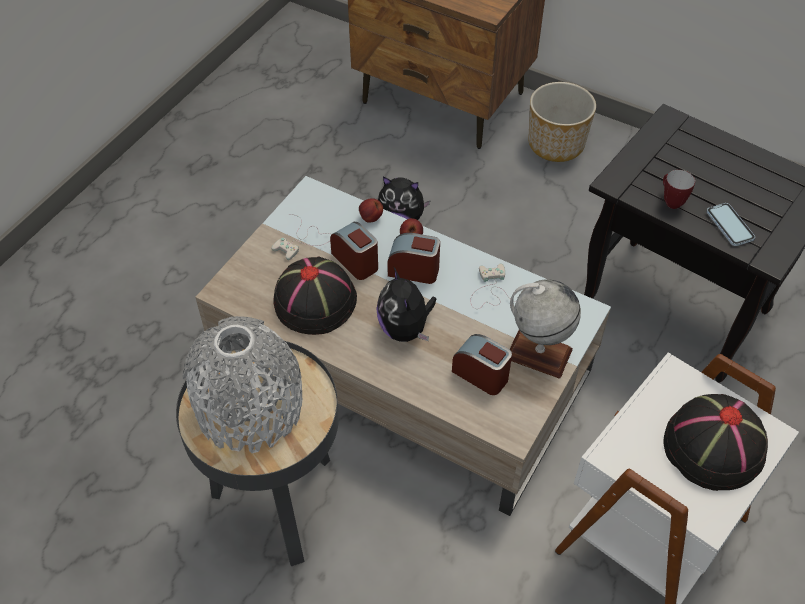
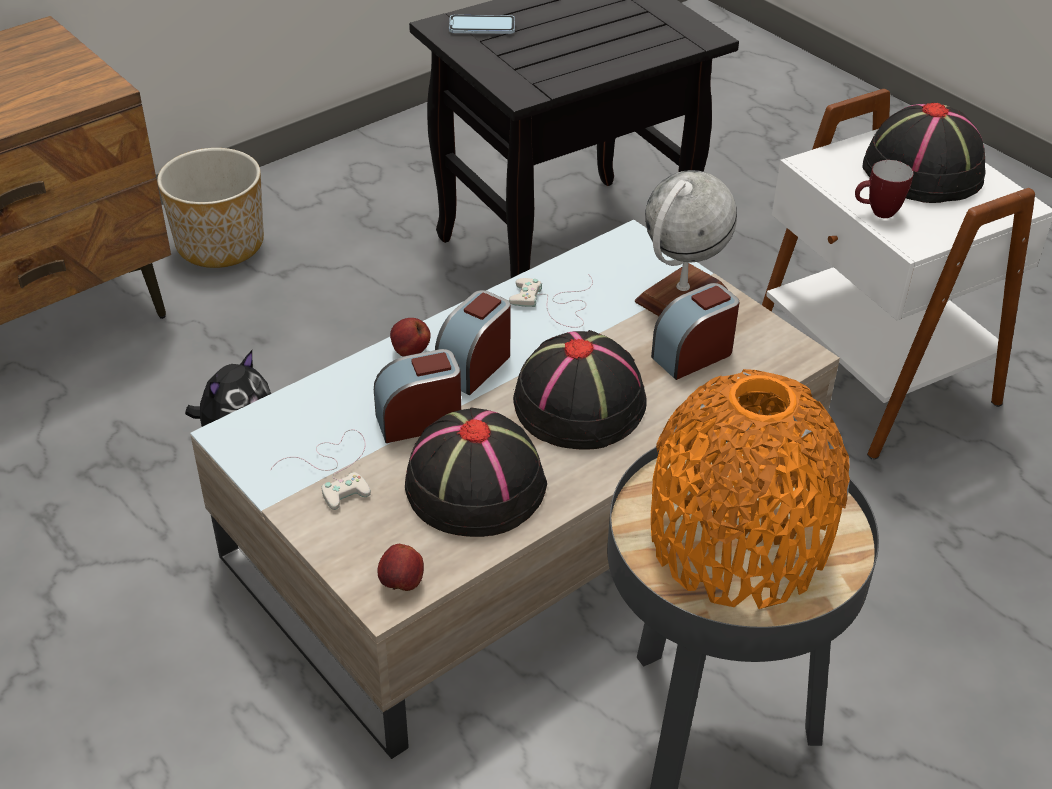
camera: 70 degrees left, 10 degrees down
grey vase [182,316,302,453] -> orange vase [651,369,850,609]
apple [359,198,383,223] -> apple moved to [377,544,424,591]
plush toy [377,267,437,342] -> black hat [513,330,646,450]
mug [663,170,695,209] -> mug moved to [855,160,913,218]
phone [707,203,755,246] -> phone moved to [449,15,515,34]

